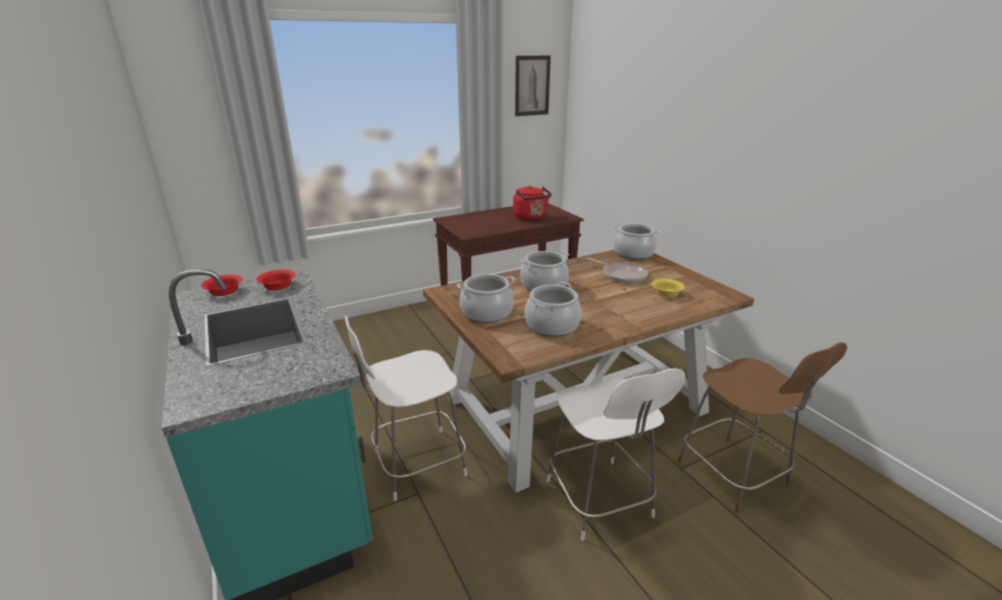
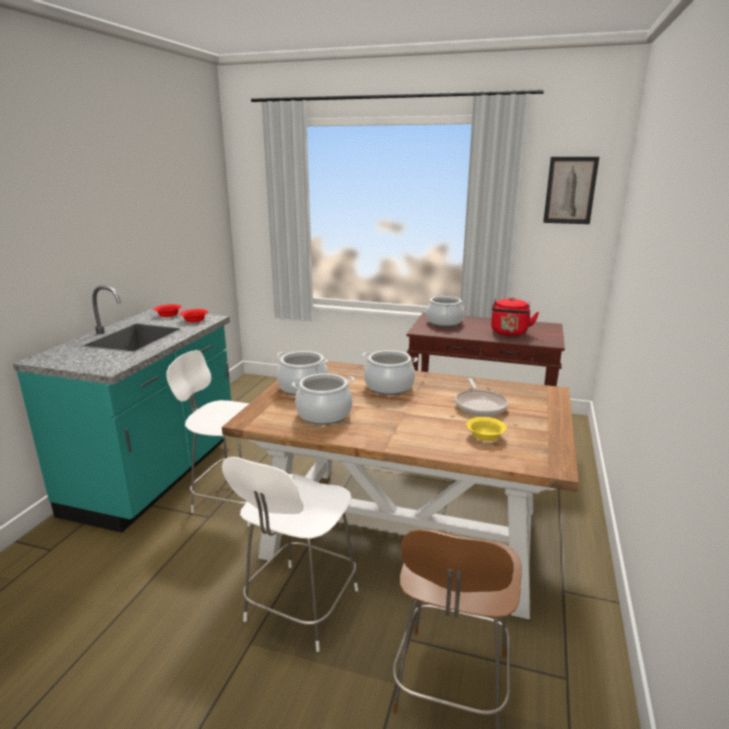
camera: 45 degrees right, 5 degrees down
cooking pot [614,224,661,260] -> cooking pot moved to [426,294,464,327]

